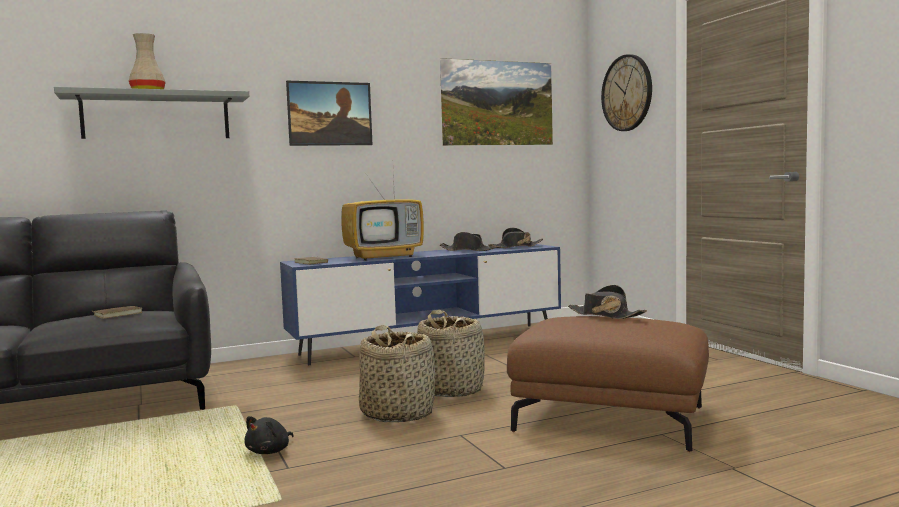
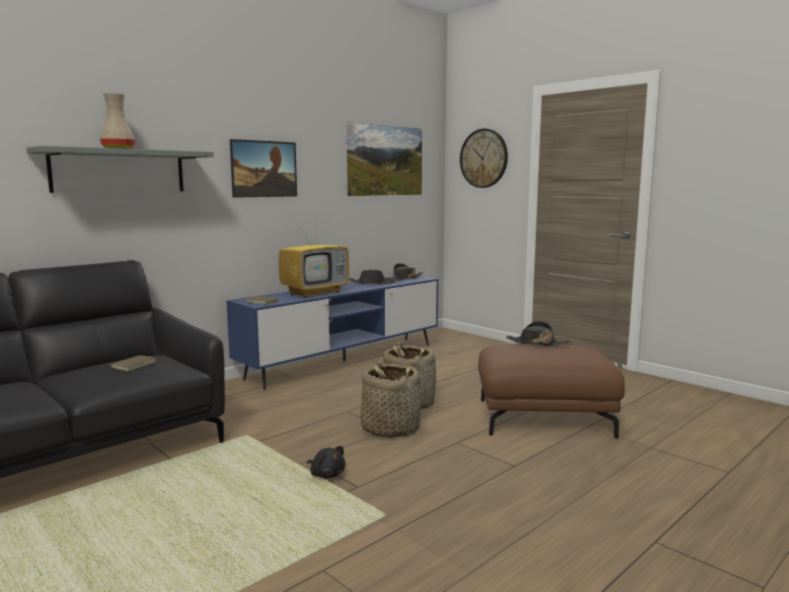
camera: 20 degrees left, 5 degrees up
black plush toy [244,416,294,454] -> black plush toy turned 60 degrees counterclockwise [307,446,345,478]

